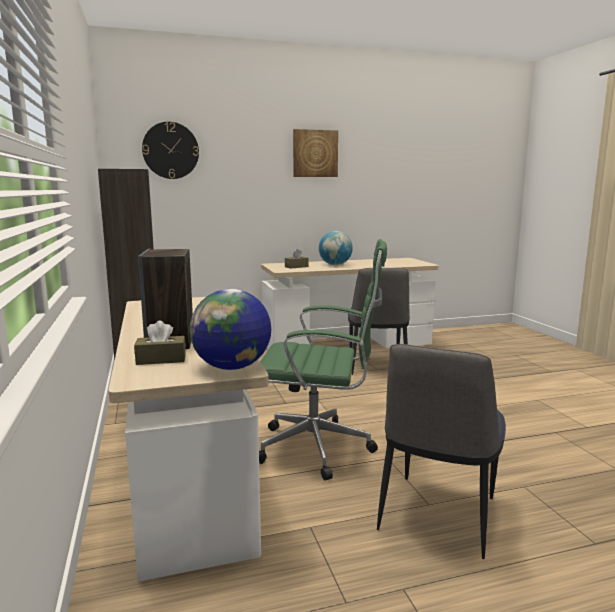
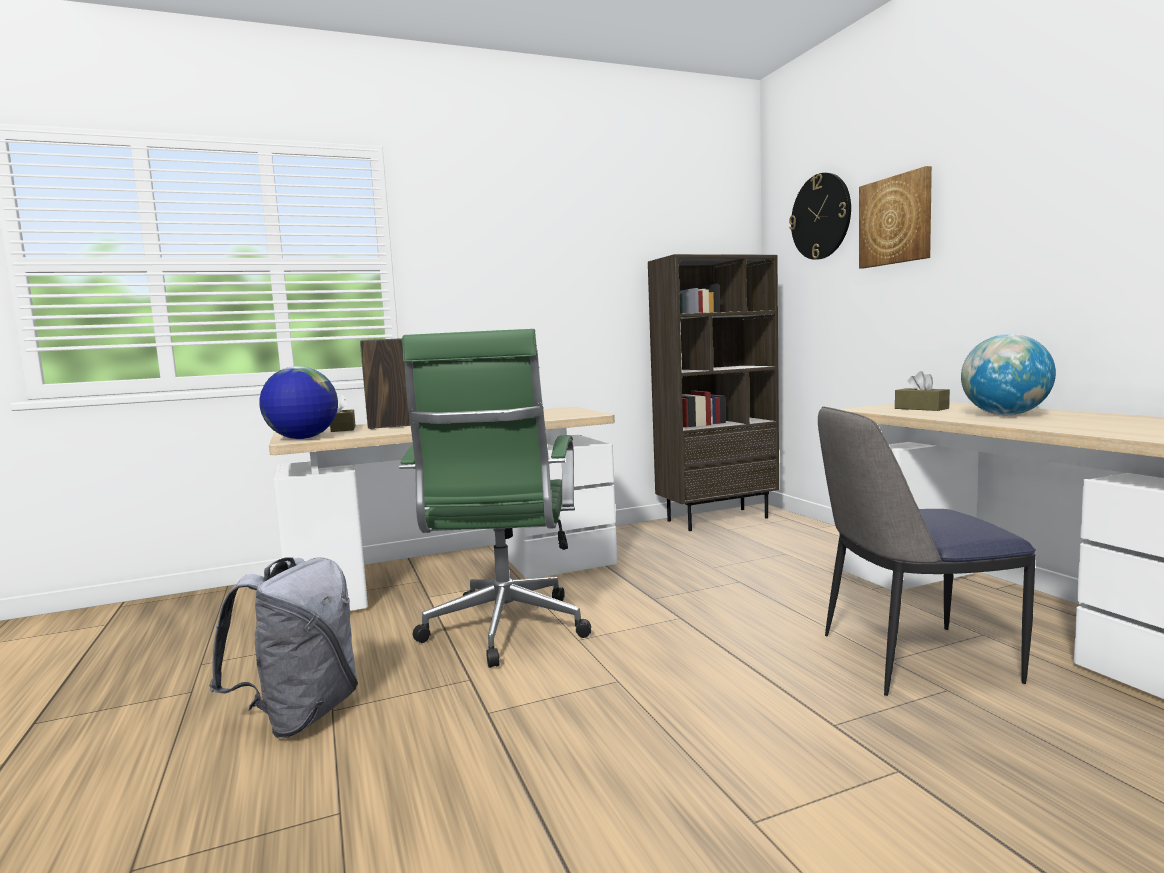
camera: 85 degrees right, 5 degrees down
picture [293,129,338,177] -> picture moved to [859,166,932,268]
chair [377,344,506,559] -> grey backpack [209,557,358,739]

